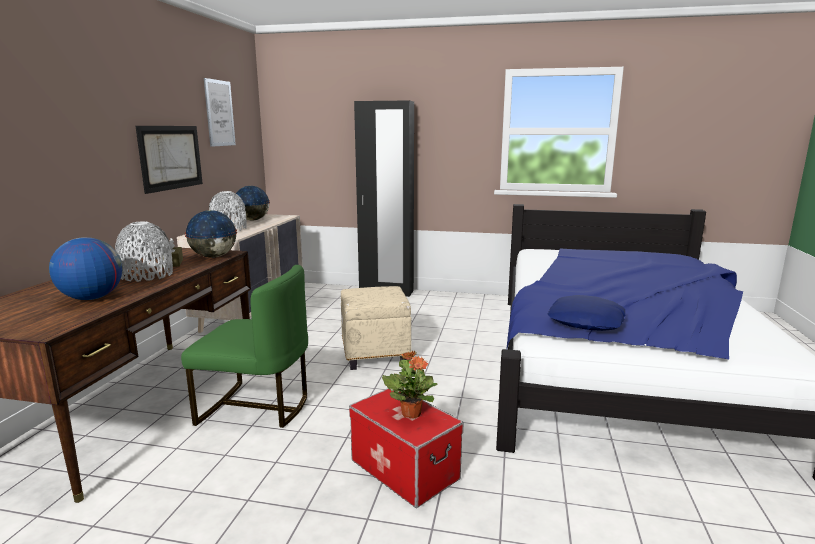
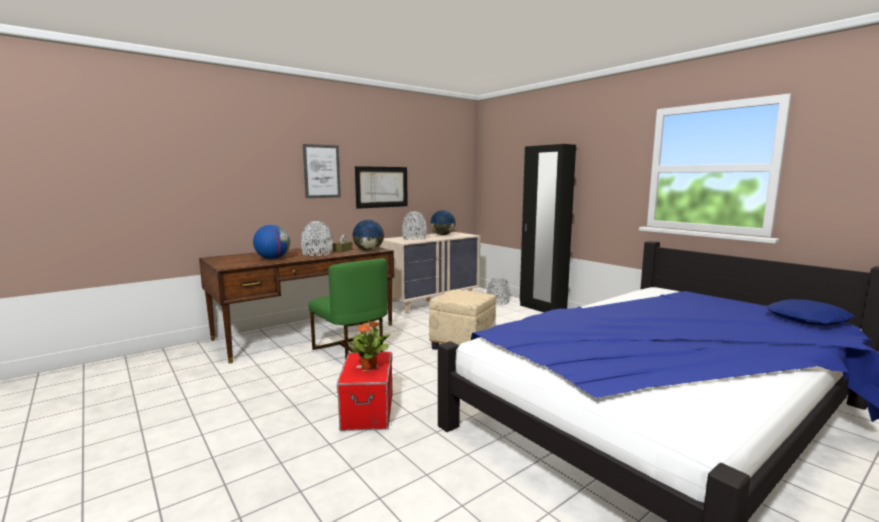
camera: 40 degrees right, 5 degrees down
picture [204,78,236,147] -> picture moved to [303,144,341,198]
blue pillow [547,295,626,331] -> blue pillow moved to [766,299,855,326]
none -> grey vase [486,277,510,305]

